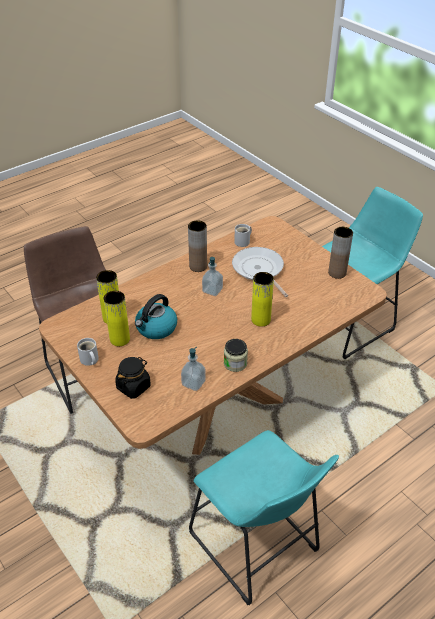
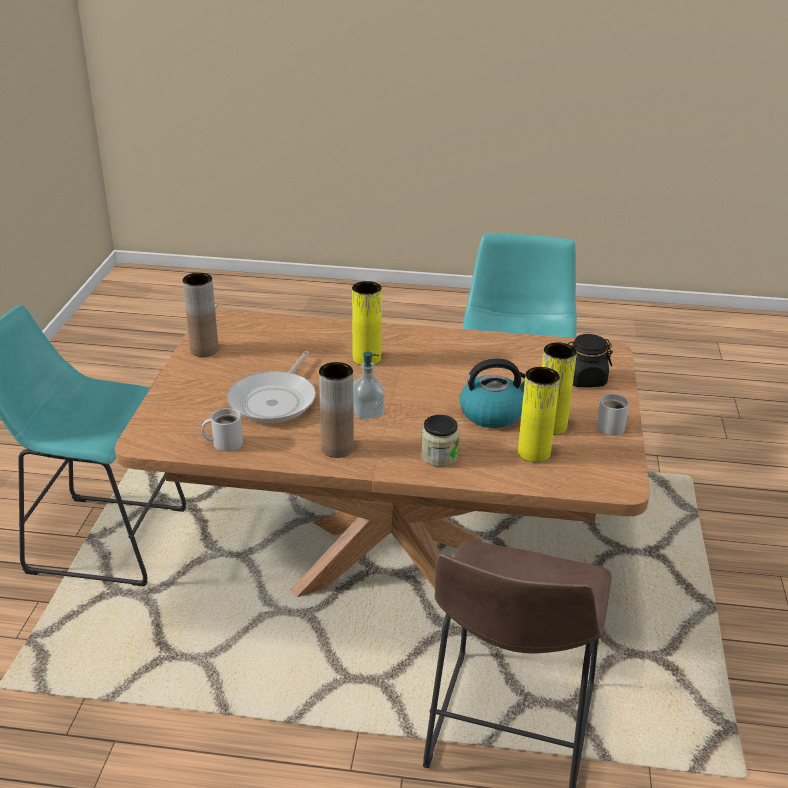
camera: 135 degrees left, 10 degrees down
soap dispenser [181,347,206,391] -> none
jar [224,339,248,372] -> jar moved to [421,415,459,467]

